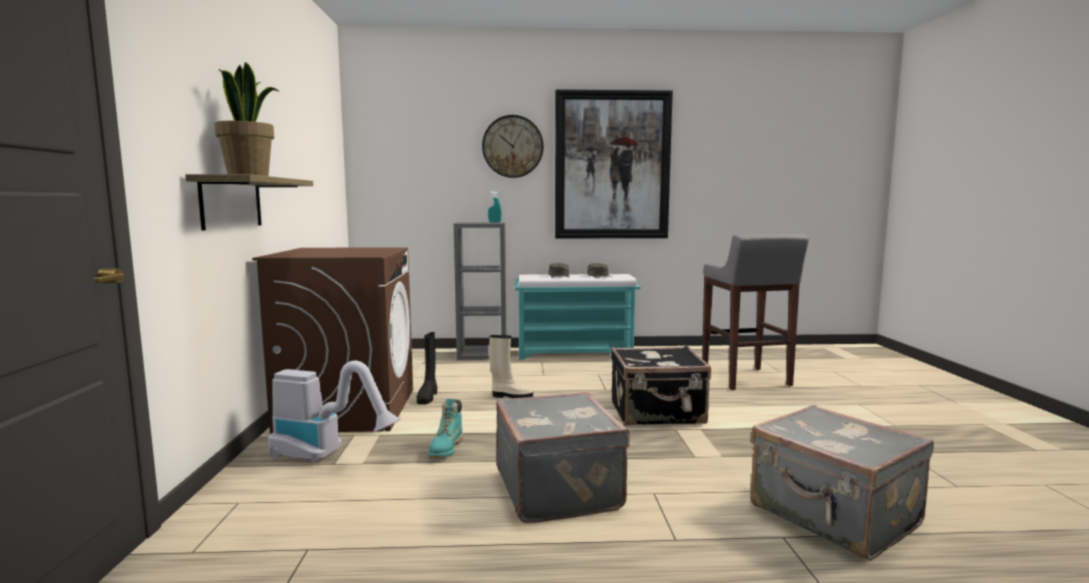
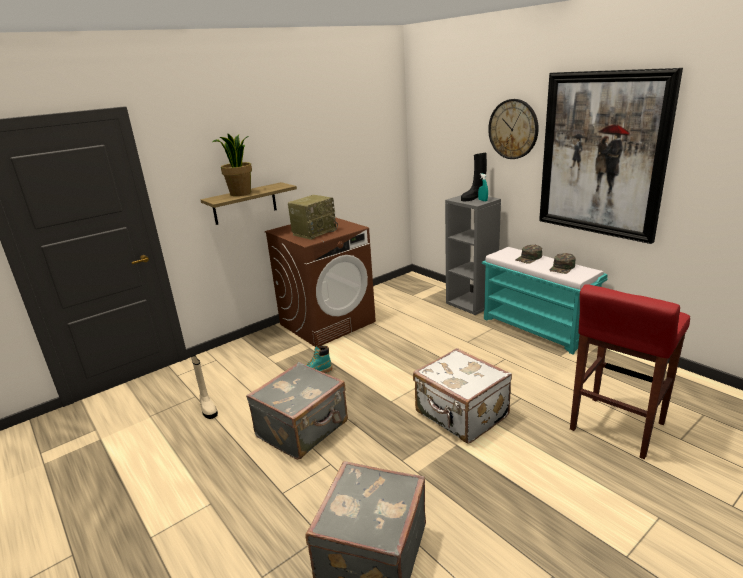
camera: 55 degrees right, 15 degrees up
vacuum cleaner [268,361,401,463] -> none
black boot [417,332,437,405] -> black boot moved to [461,153,487,201]
beige boot [489,335,533,398] -> beige boot moved to [191,355,218,419]
black suitcase [611,346,711,425] -> white suitcase [413,348,512,444]
grey stool [702,234,809,390] -> red stool [570,284,690,459]
none -> radio [288,195,338,240]

